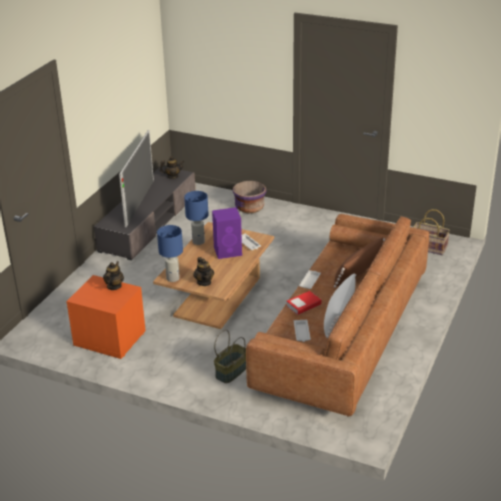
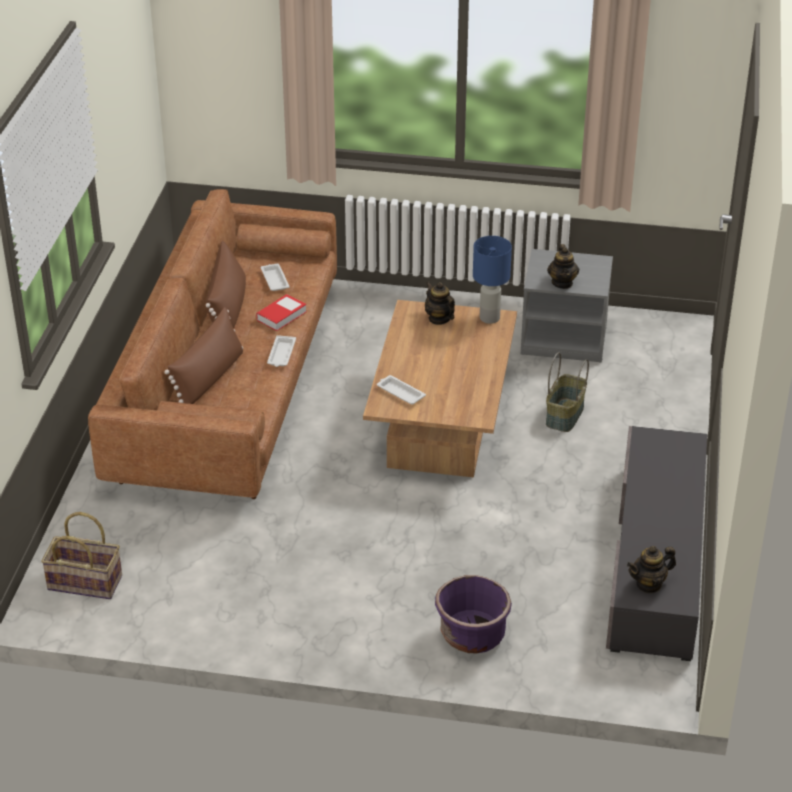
camera: 165 degrees right, 5 degrees up
orange nightstand [66,275,146,359] -> grey nightstand [521,249,613,363]
television [119,130,154,227] -> none
blue table lamp [184,191,208,245] -> none
purple speaker [212,207,242,259] -> none
basket [214,330,246,383] -> basket moved to [546,352,589,432]
white pillow [324,273,356,338] -> brown pillow [206,240,246,329]

